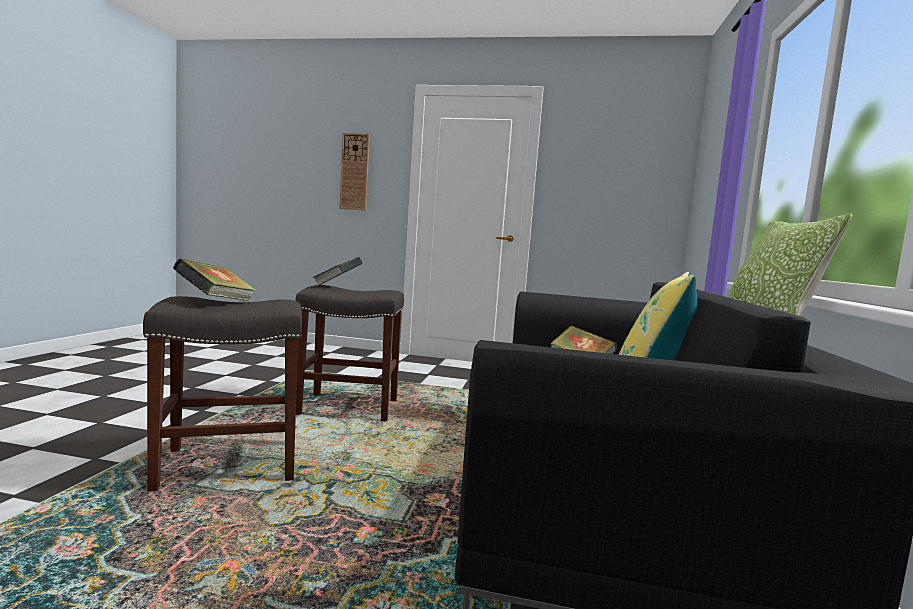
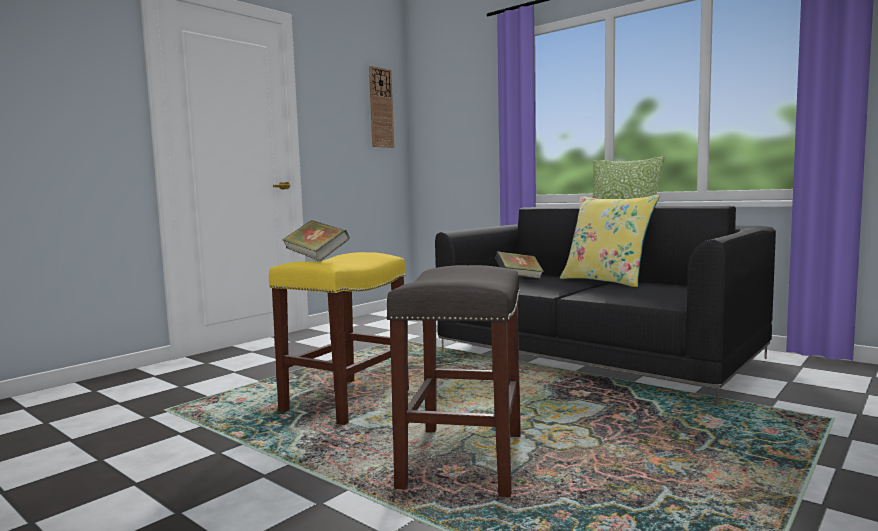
camera: 60 degrees left, 0 degrees up
book [173,258,257,301] -> none
grey stool [295,285,404,422] -> yellow stool [269,252,409,425]
wall clock [339,133,370,210] -> wall clock moved to [369,66,394,148]

